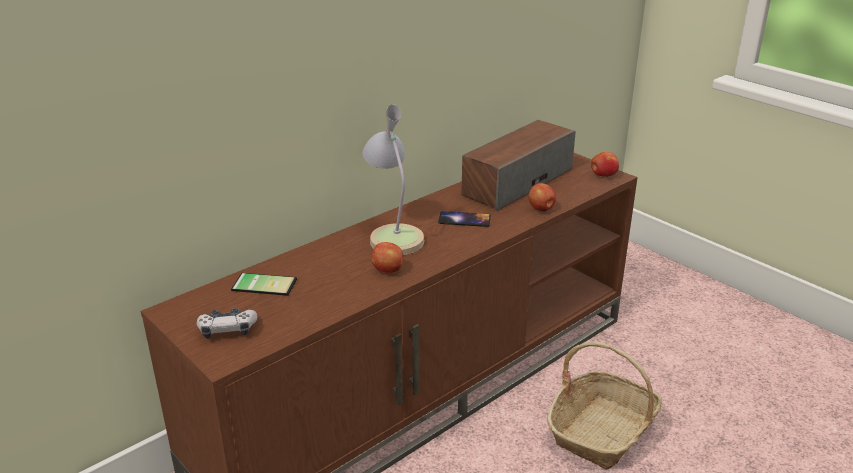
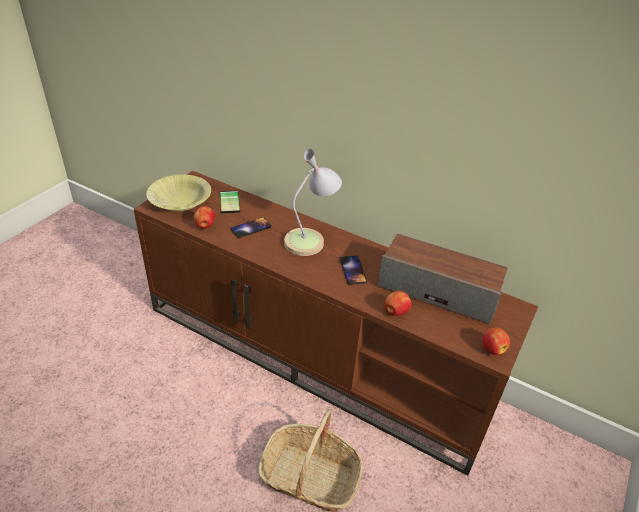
camera: 70 degrees right, 10 degrees up
game controller [197,308,257,339] -> yellow bowl [146,174,211,212]
apple [372,242,403,273] -> apple moved to [194,206,215,229]
none -> phone [230,217,272,238]

